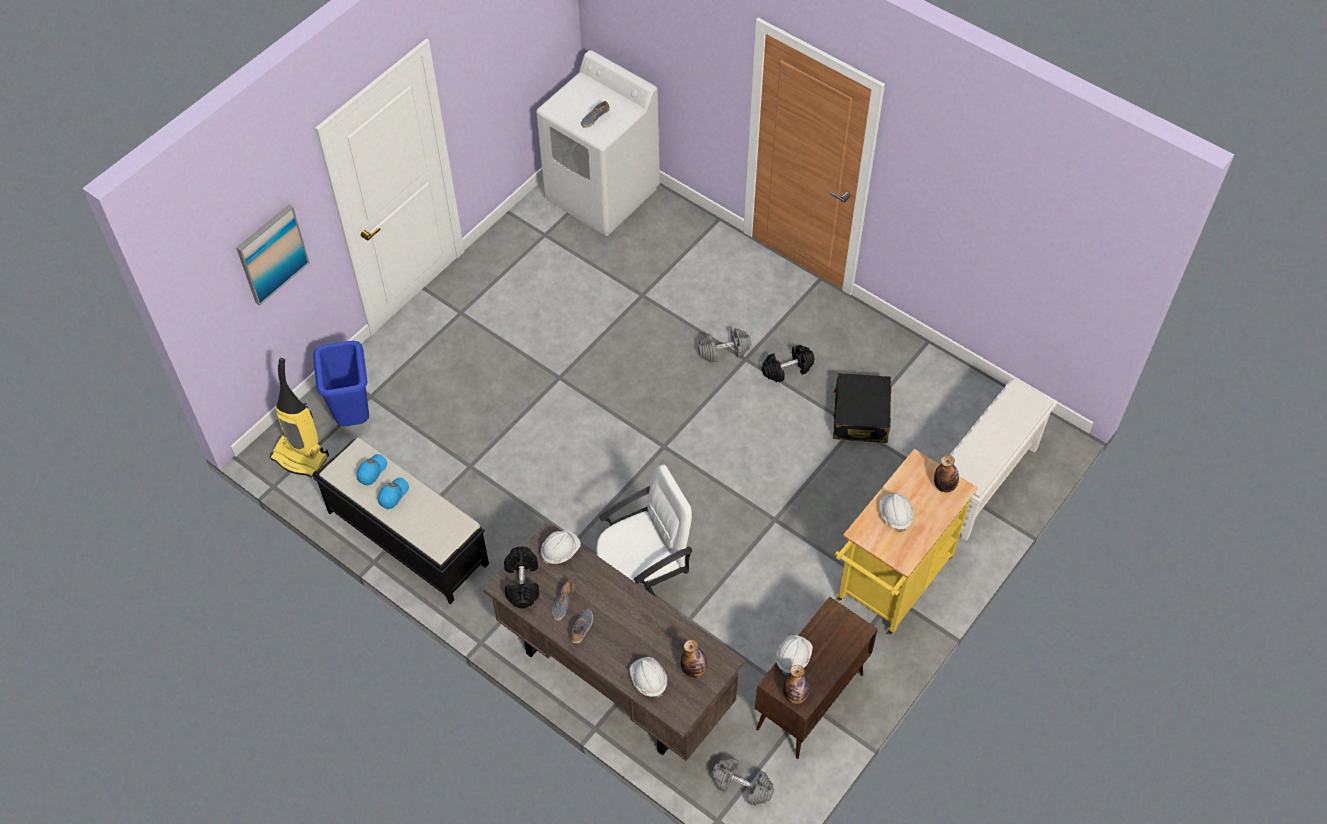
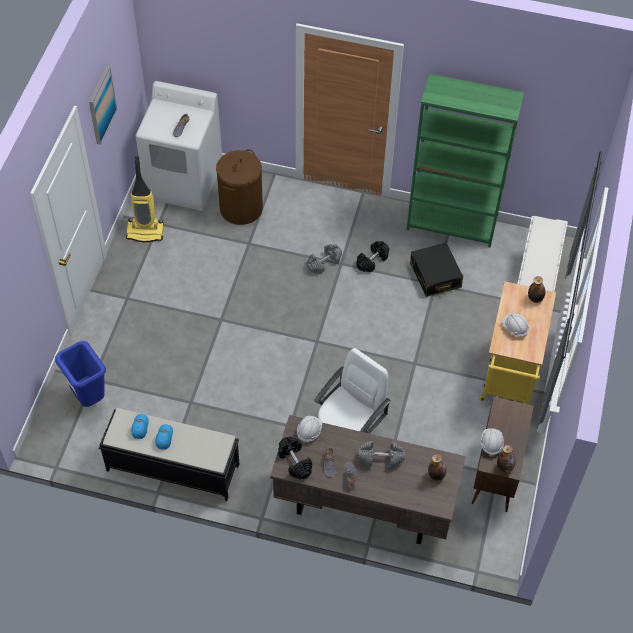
camera: 25 degrees left, 0 degrees up
picture [236,204,310,306] -> picture moved to [89,66,117,145]
vacuum cleaner [270,358,329,478] -> vacuum cleaner moved to [126,156,164,242]
white hard hat [630,657,667,698] -> none
grey dumbbell [712,758,774,806] -> grey dumbbell moved to [358,441,405,467]
none -> brown laundry basket [216,149,263,225]
none -> green bookcase [406,73,524,247]

